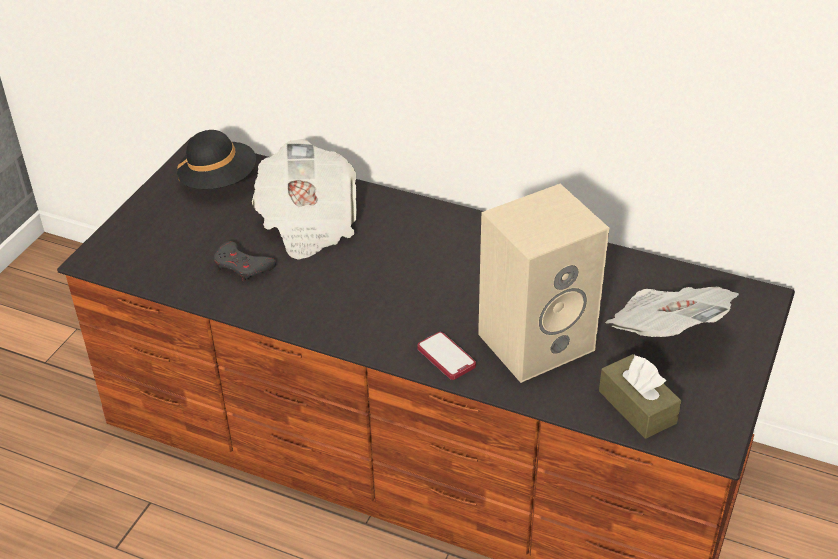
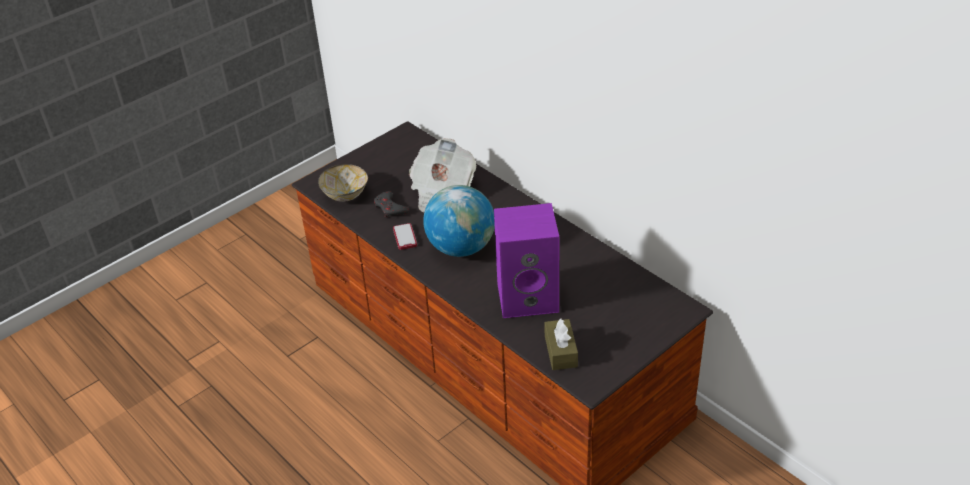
camera: 25 degrees right, 0 degrees up
black hat [177,130,256,189] -> none
phone [417,332,476,380] -> phone moved to [393,223,417,250]
beige speaker [478,184,609,383] -> purple speaker [494,203,559,318]
newspaper [605,287,739,337] -> none
none -> bowl [318,164,368,202]
none -> globe [423,185,495,257]

